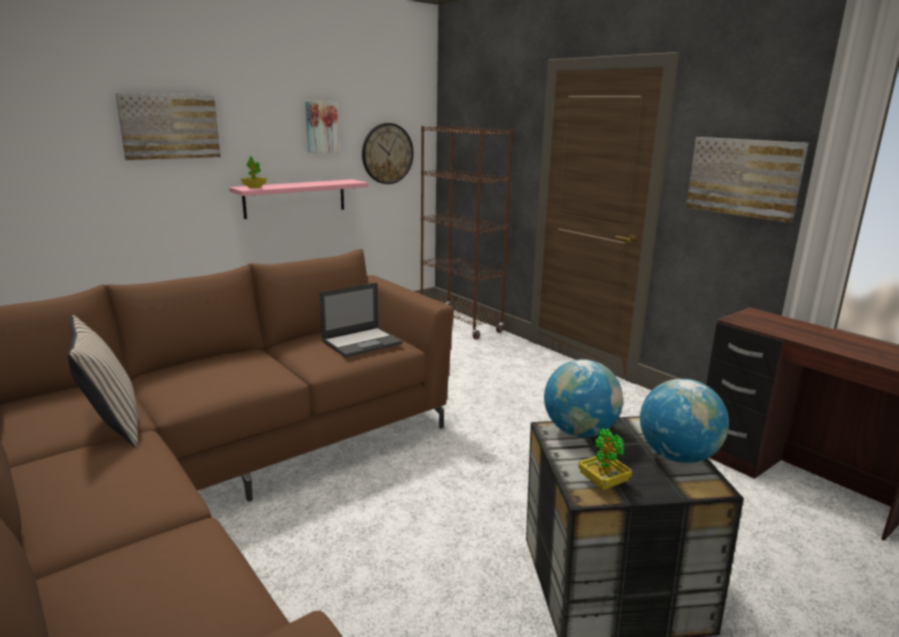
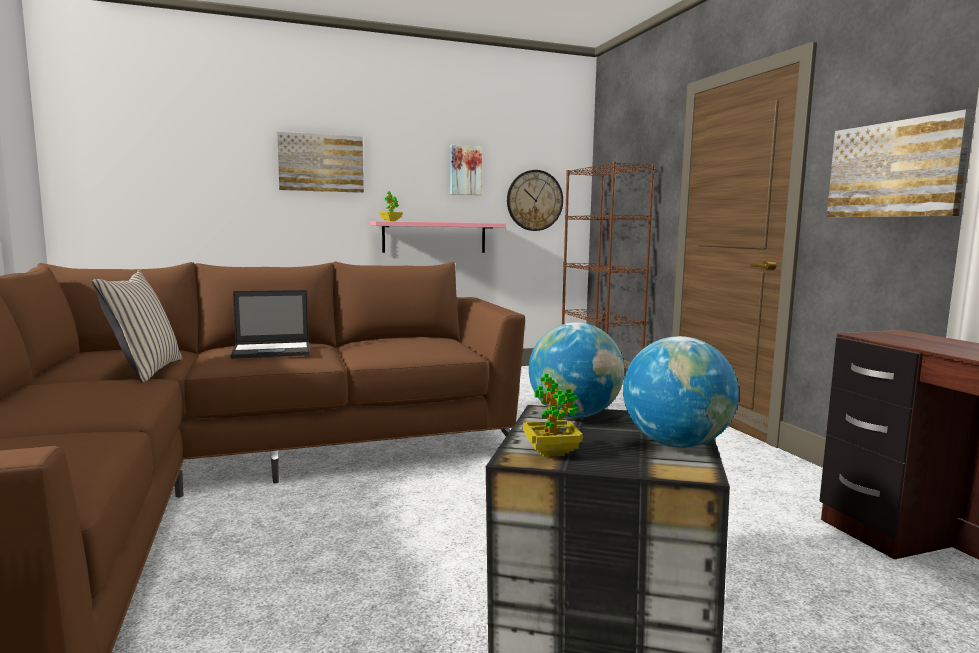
camera: 20 degrees right, 10 degrees down
laptop [320,283,403,357] -> laptop moved to [230,290,310,359]

